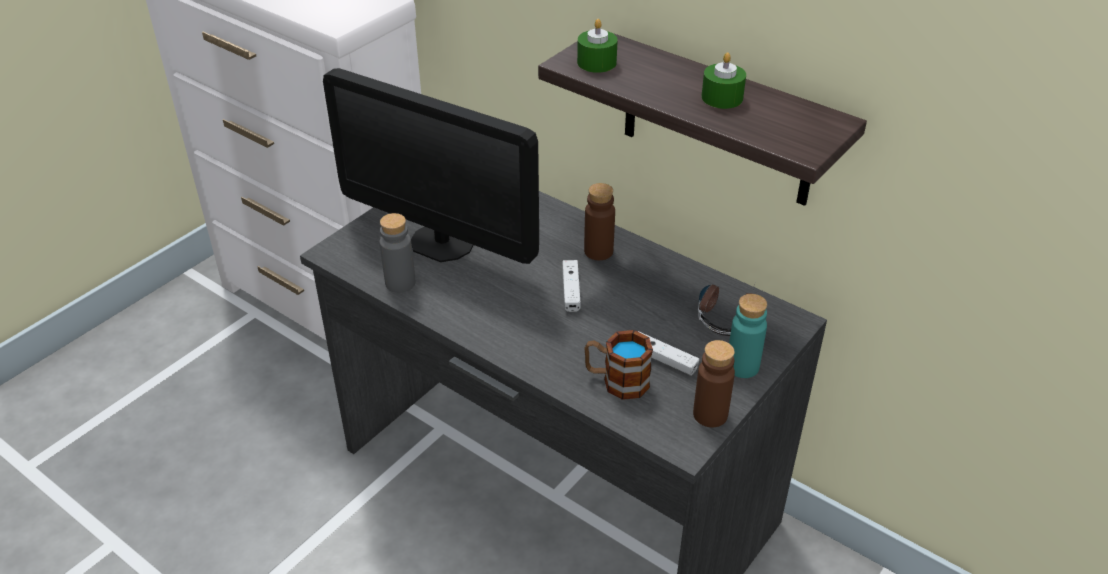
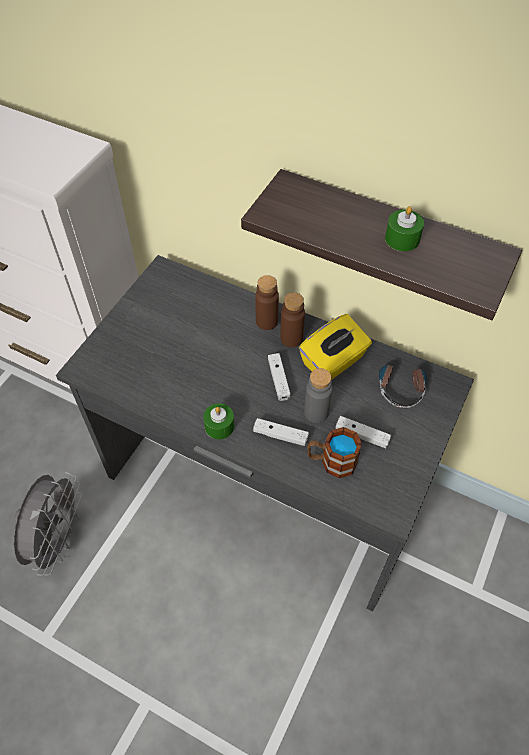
camera: 10 degrees left, 15 degrees up
monitor [323,68,539,264] -> none
grey bottle [380,213,415,293] -> grey bottle moved to [304,368,332,423]
green candle [577,19,618,73] -> green candle moved to [203,403,234,439]
brown bottle [693,340,735,427] -> brown bottle moved to [255,275,279,330]
turquoise bottle [729,294,767,378] -> none
none -> grey fan [14,472,82,576]
none -> white game controller [253,418,309,446]
none -> yellow tissue box [299,314,372,380]

